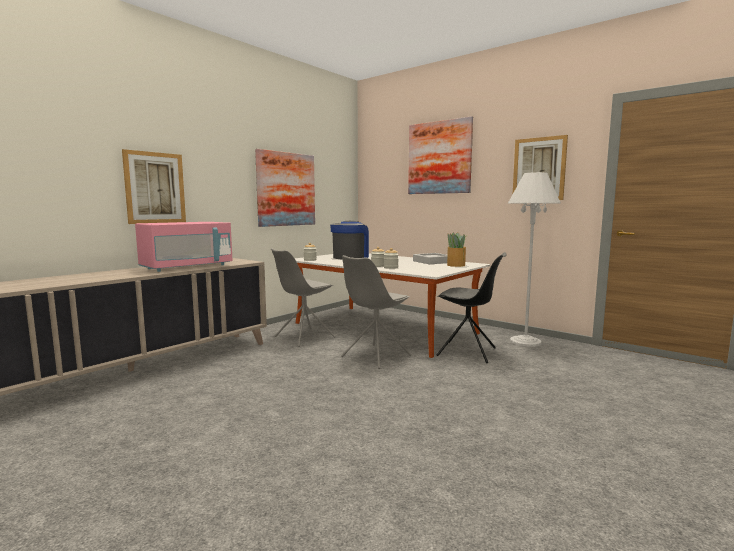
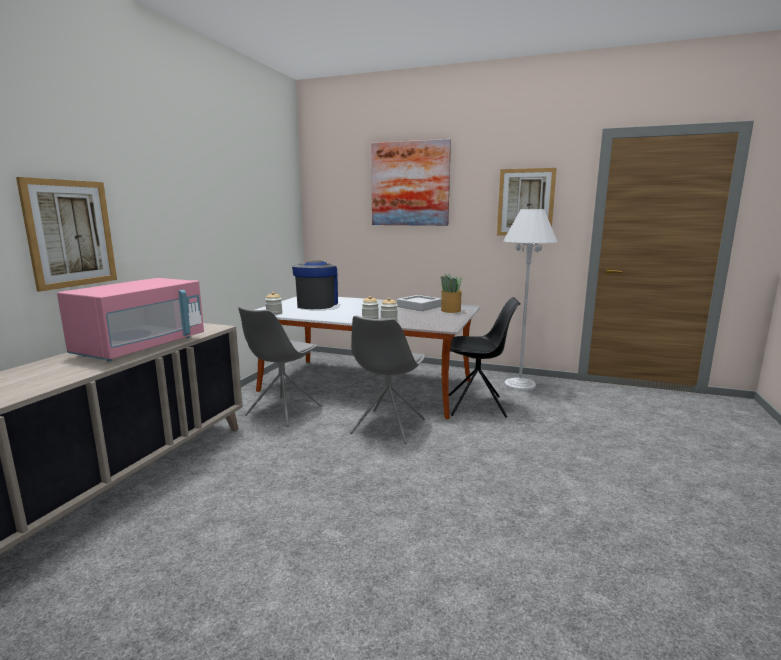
camera: 20 degrees left, 5 degrees up
picture [255,149,315,227] -> none

